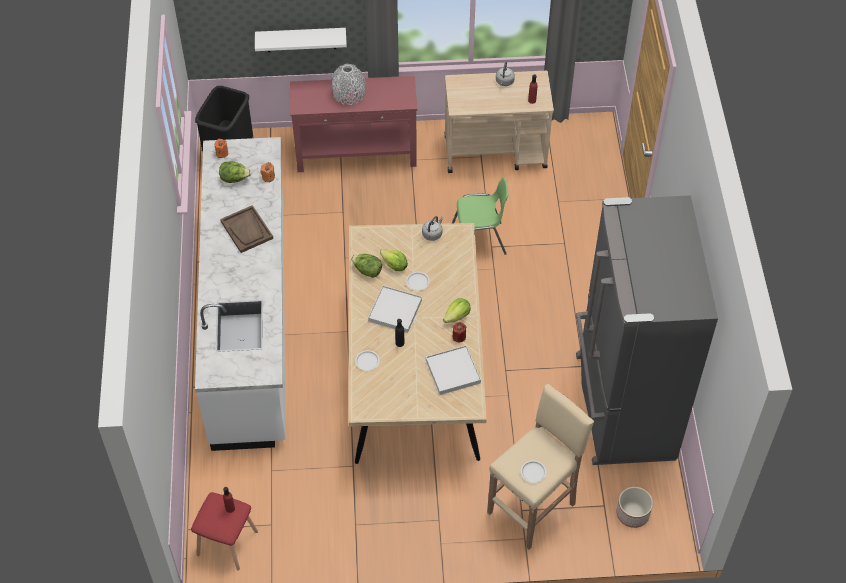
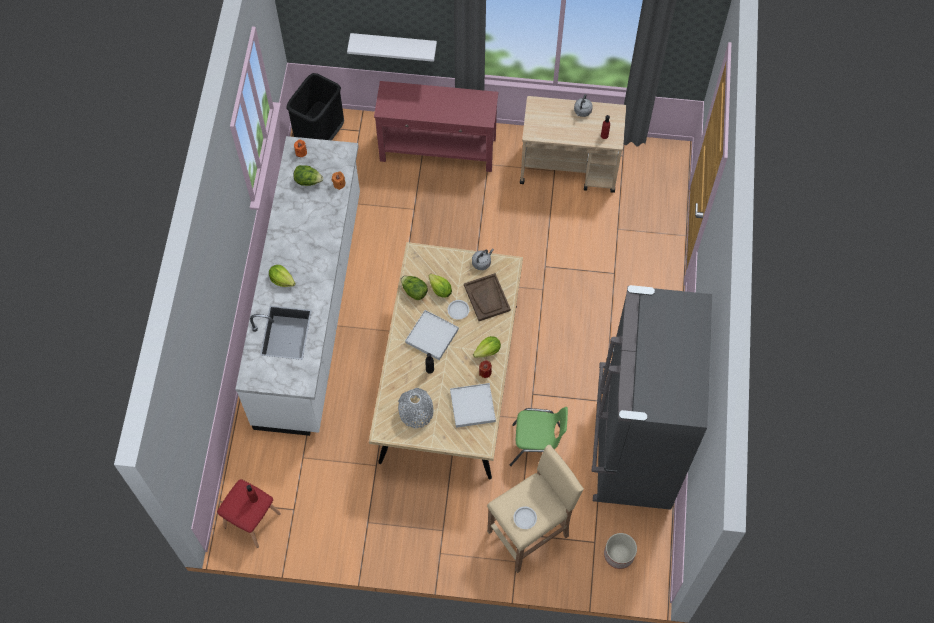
camera: 10 degrees right, 10 degrees up
brown tray [220,205,273,253] -> brown tray moved to [464,273,511,321]
grey vase [332,64,365,105] -> grey vase moved to [398,388,433,428]
white plate [355,350,380,371] -> none
green chair [451,177,509,255] -> green chair moved to [510,407,568,466]
none -> lettuce [269,265,295,287]

